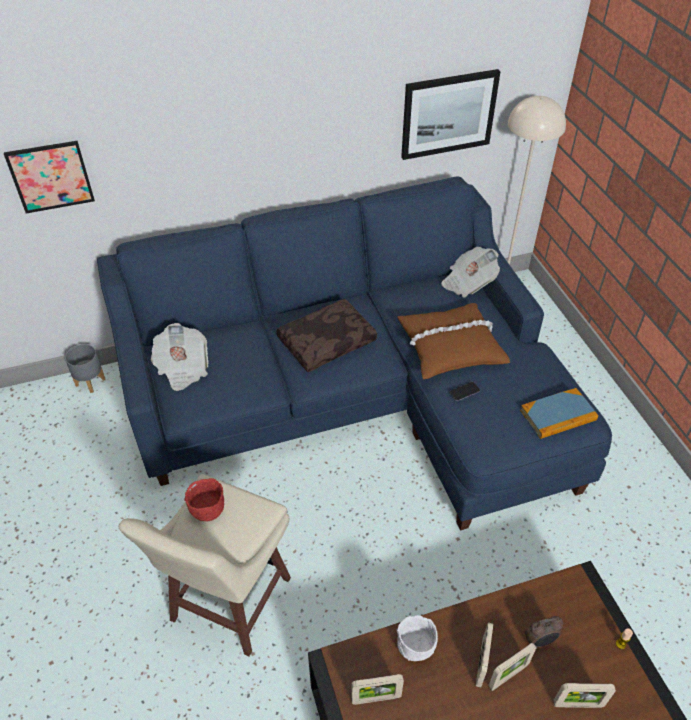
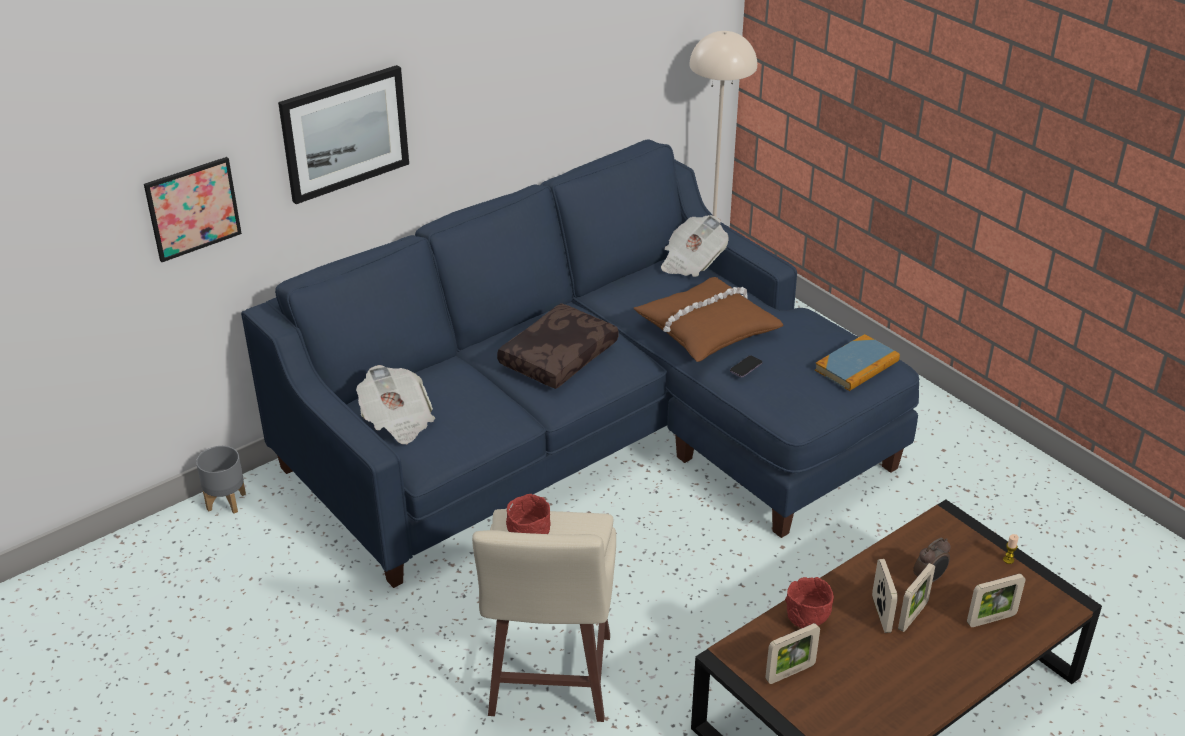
camera: 20 degrees left, 10 degrees down
white bowl [397,615,438,661] -> red bowl [785,577,834,628]
picture [401,69,501,160] -> picture moved to [278,65,409,204]

